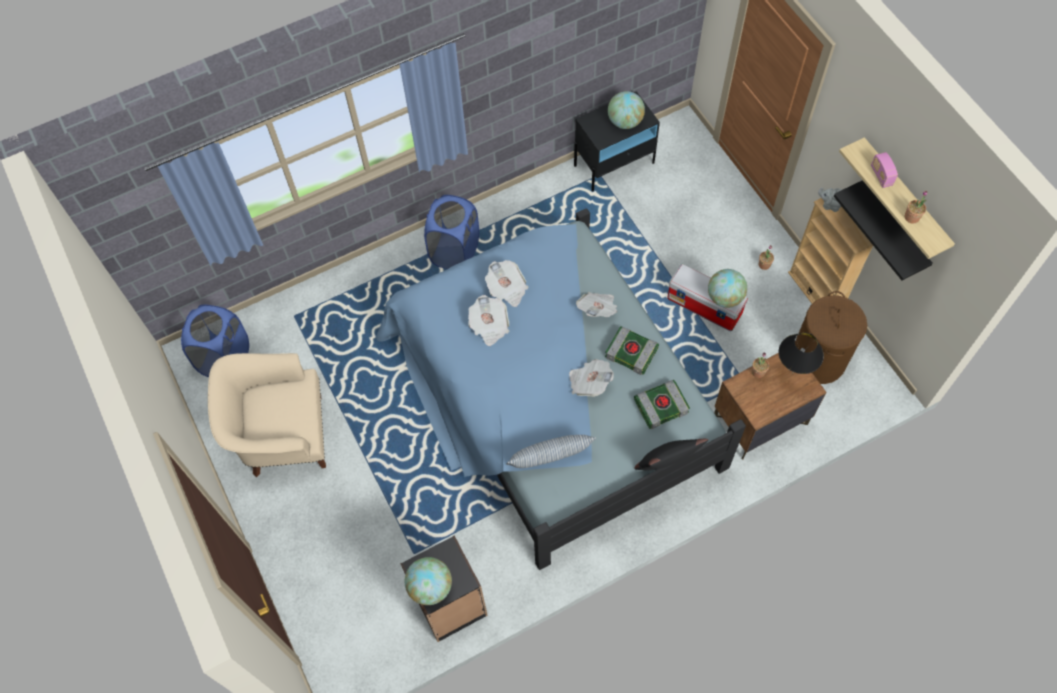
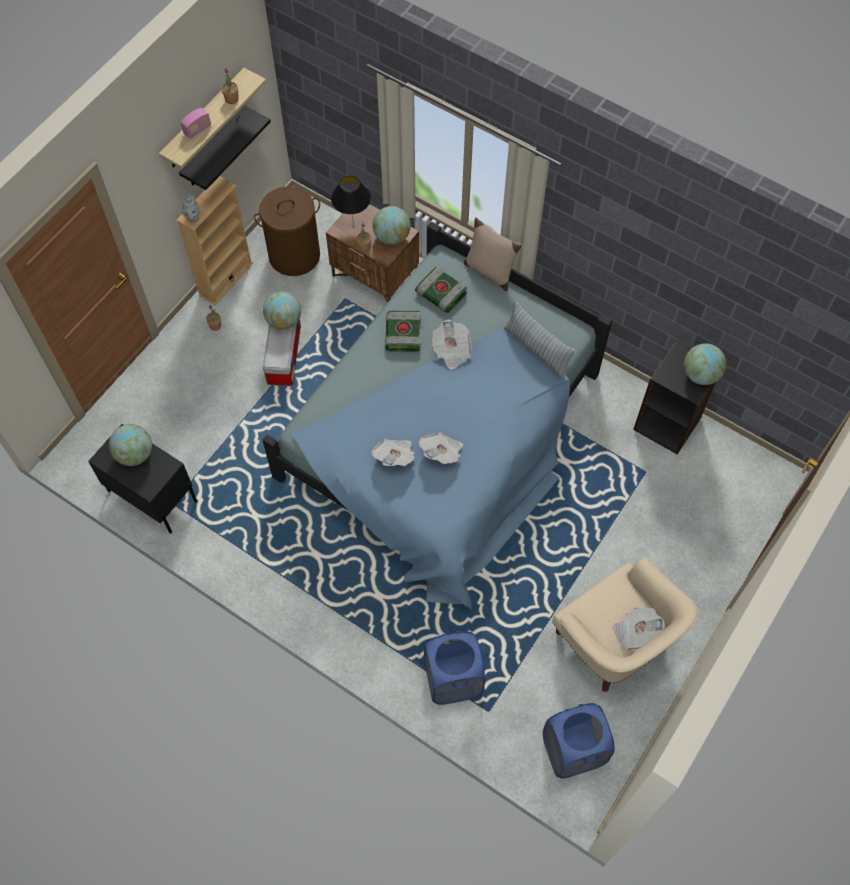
camera: 120 degrees left, 0 degrees up
blue laundry basket [424,195,479,269] -> blue laundry basket moved to [424,631,485,705]
newspaper [576,292,618,317] -> newspaper moved to [612,607,665,650]
black pillow [634,439,708,470] -> beige pillow [464,217,522,291]
none -> globe [372,206,411,245]

